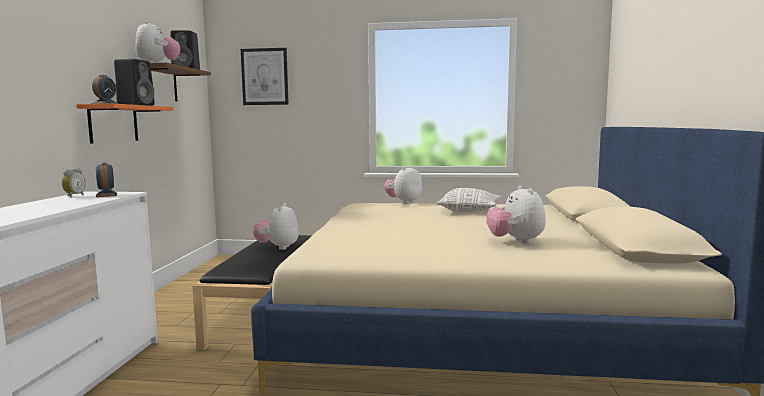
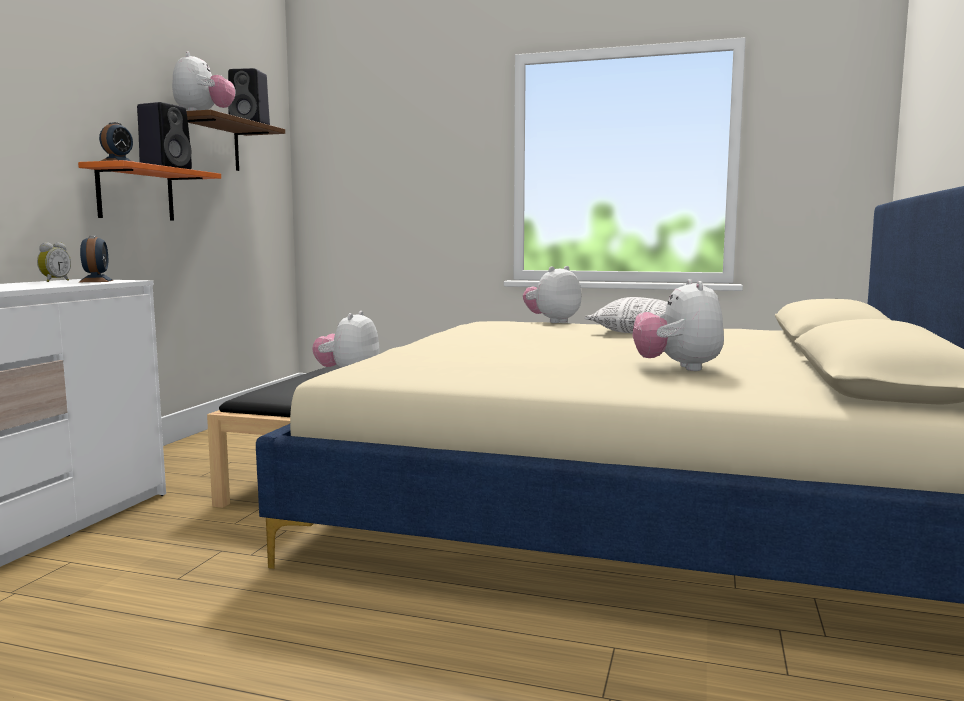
camera: 10 degrees right, 0 degrees up
picture [241,48,289,105] -> none

